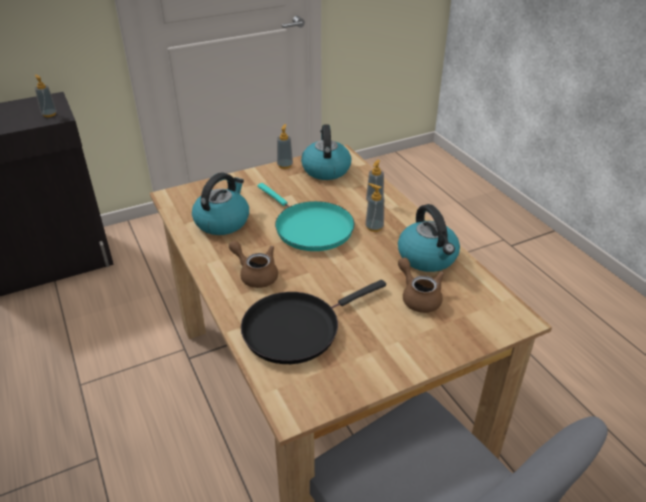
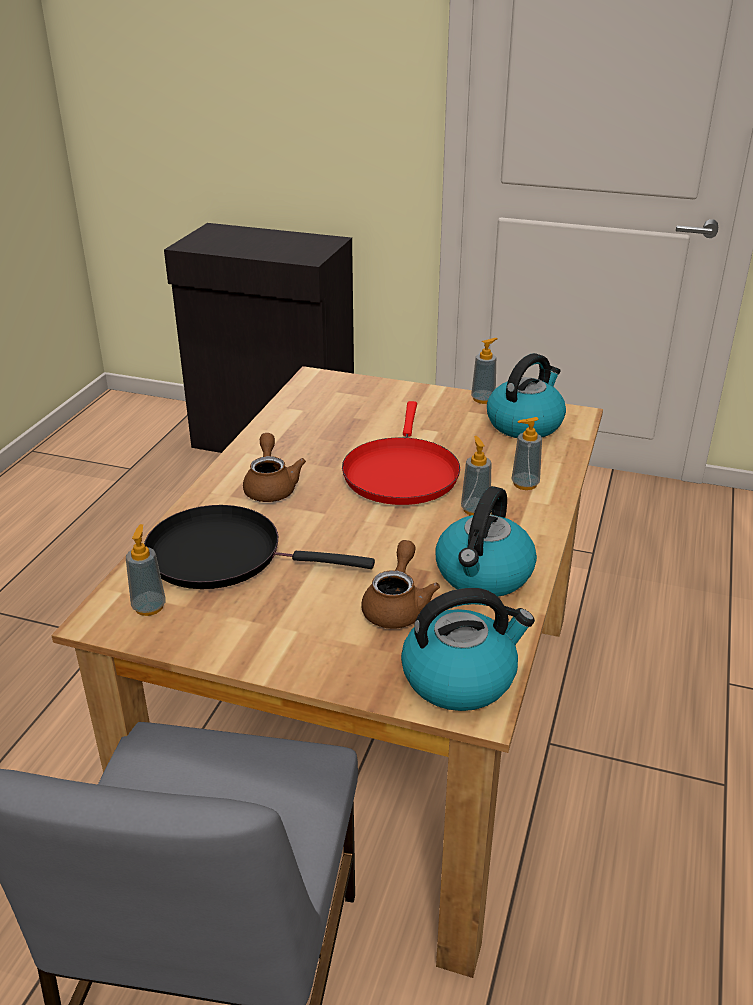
camera: 45 degrees right, 5 degrees down
soap dispenser [35,75,57,117] -> soap dispenser moved to [126,524,166,616]
kettle [192,173,249,235] -> kettle moved to [401,588,535,711]
turquoise frying pan [257,183,355,251] -> red frying pan [342,401,460,505]

